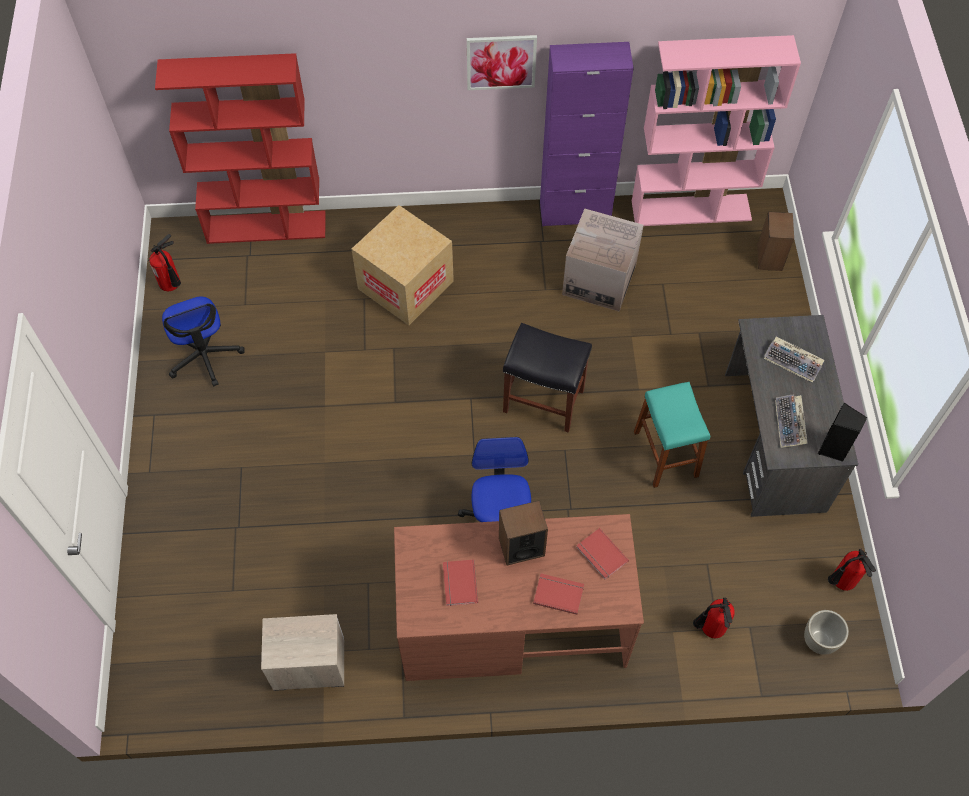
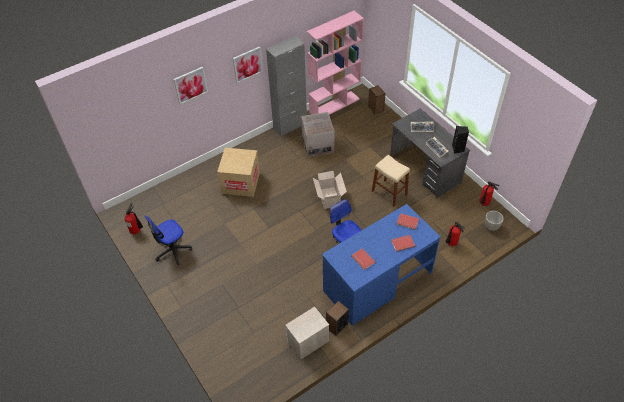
camera: 30 degrees left, 10 degrees down
red bookcase [155,53,325,244] -> none
office chair [162,297,245,387] -> office chair turned 105 degrees clockwise [144,215,192,266]
brown desk [394,514,644,681] -> blue desk [322,204,441,325]
speaker [499,501,548,565] -> speaker moved to [326,301,349,336]
black stool [503,323,592,433] -> cardboard box [313,171,347,209]
purple cabinet [540,42,634,227] -> grey cabinet [266,36,307,137]
turquoise stool [634,382,710,488] -> beige stool [372,155,410,206]
none -> picture [174,67,208,105]

